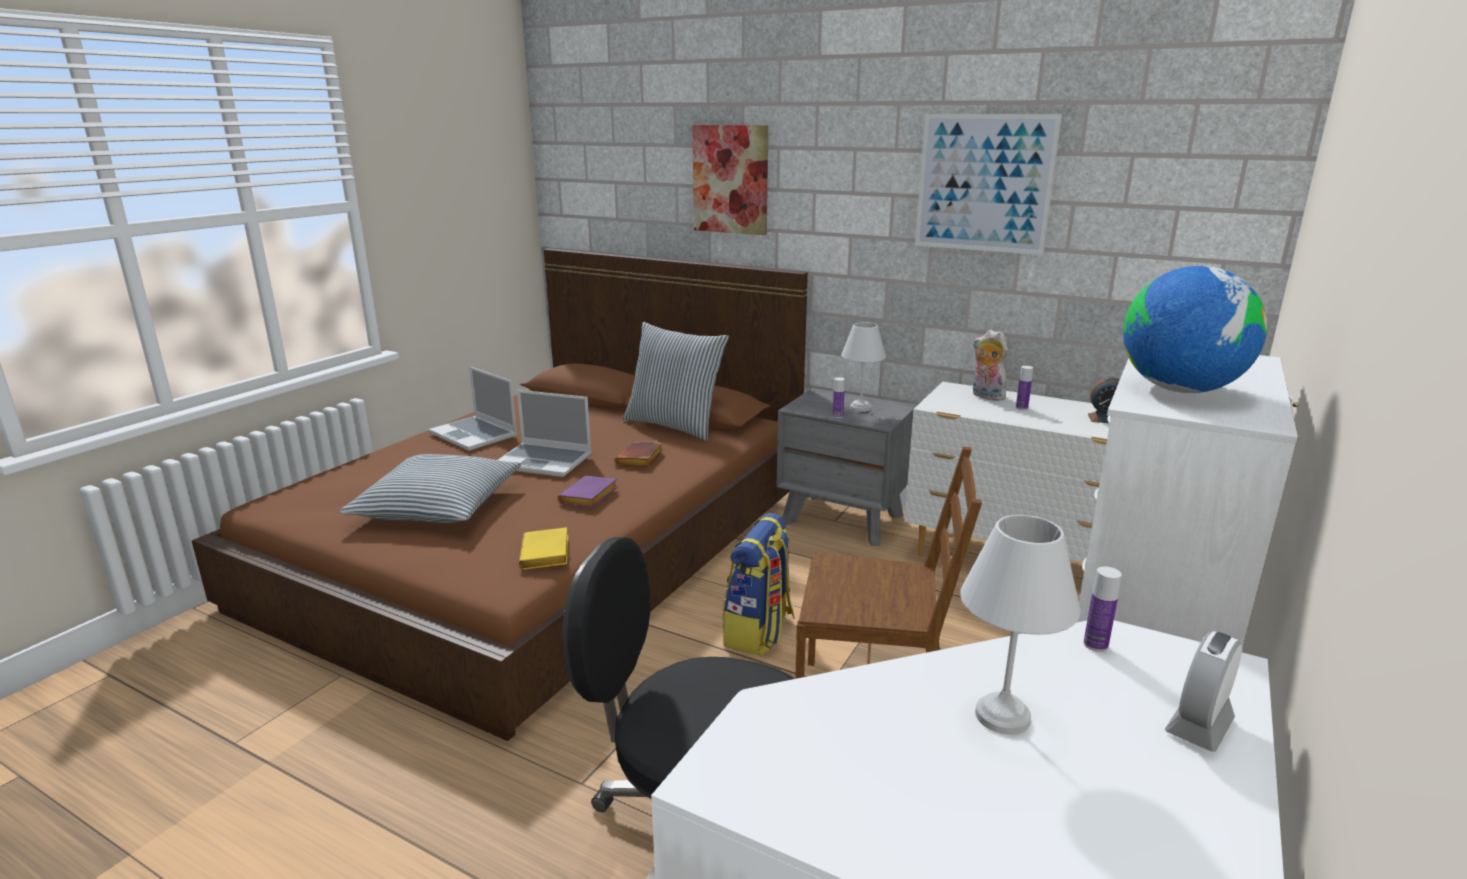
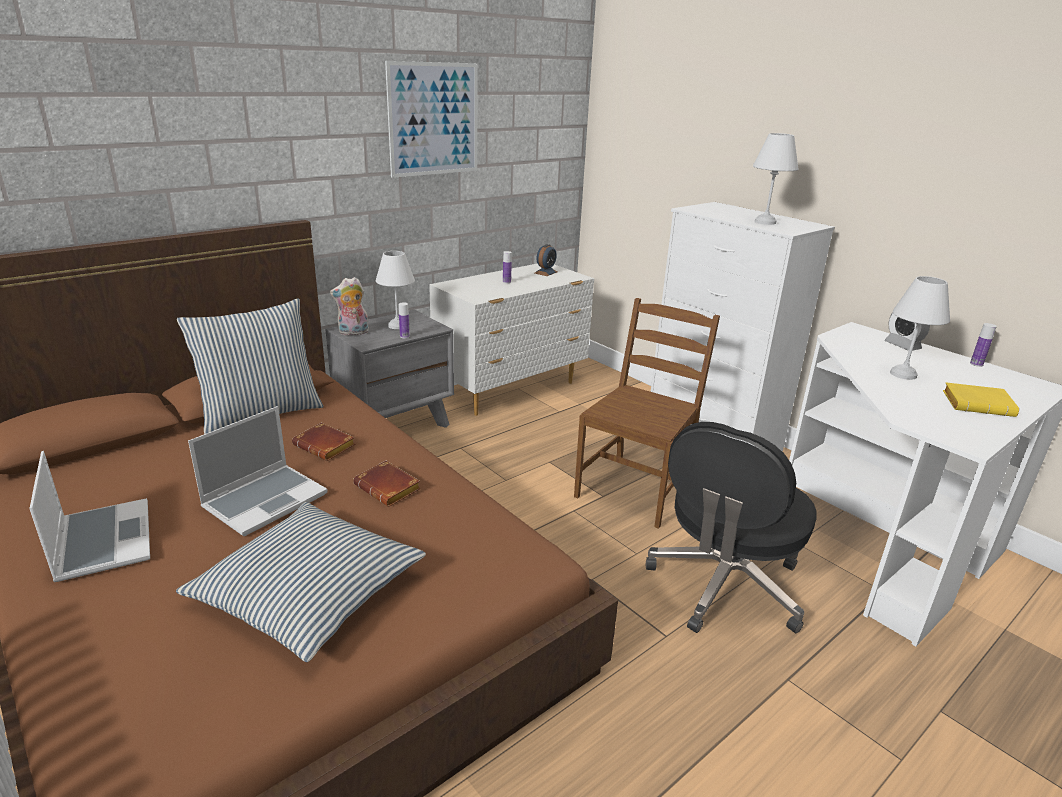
camera: 70 degrees left, 5 degrees up
laptop [429,367,517,451] -> laptop turned 90 degrees counterclockwise [29,451,150,582]
yellow book [519,527,568,570] -> yellow book moved to [943,383,1019,417]
purple book [558,476,618,508] -> brown book [353,461,421,507]
picture [692,125,768,235] -> none
backpack [723,513,795,656] -> none
plush toy [973,330,1010,401] -> plush toy moved to [330,277,369,336]
bottle [1083,566,1122,652] -> bottle moved to [970,323,997,367]
globe [1123,266,1267,393] -> white table lamp [753,133,798,225]

